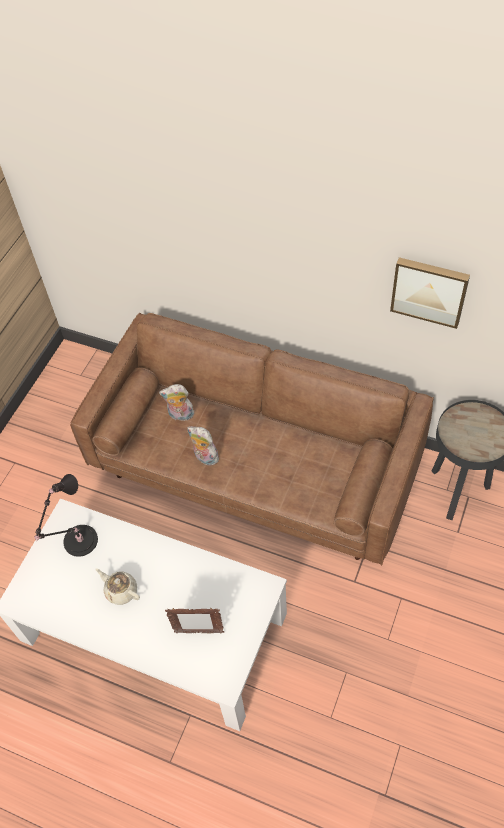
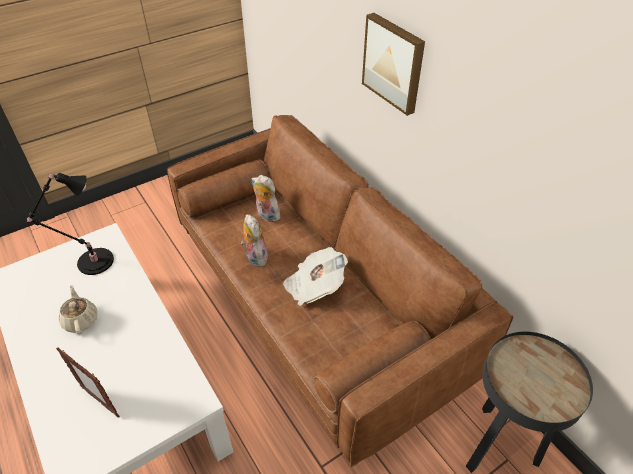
camera: 30 degrees right, 10 degrees down
picture [390,257,470,329] -> picture moved to [362,13,425,116]
none -> newspaper [283,247,348,306]

